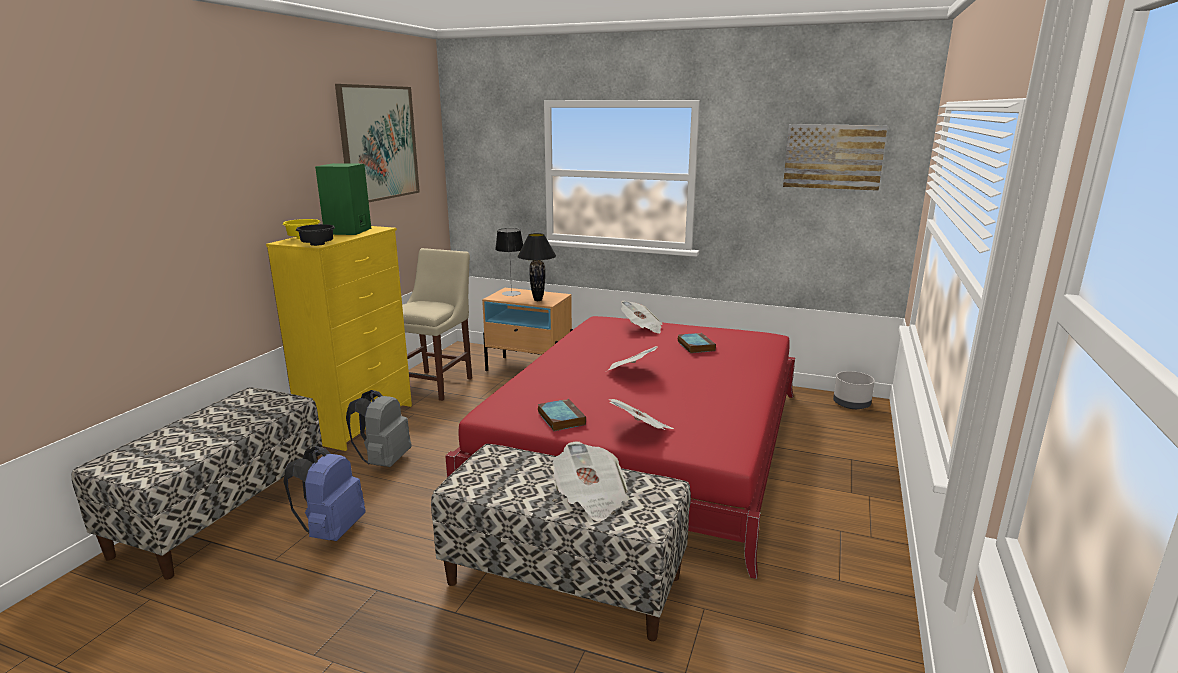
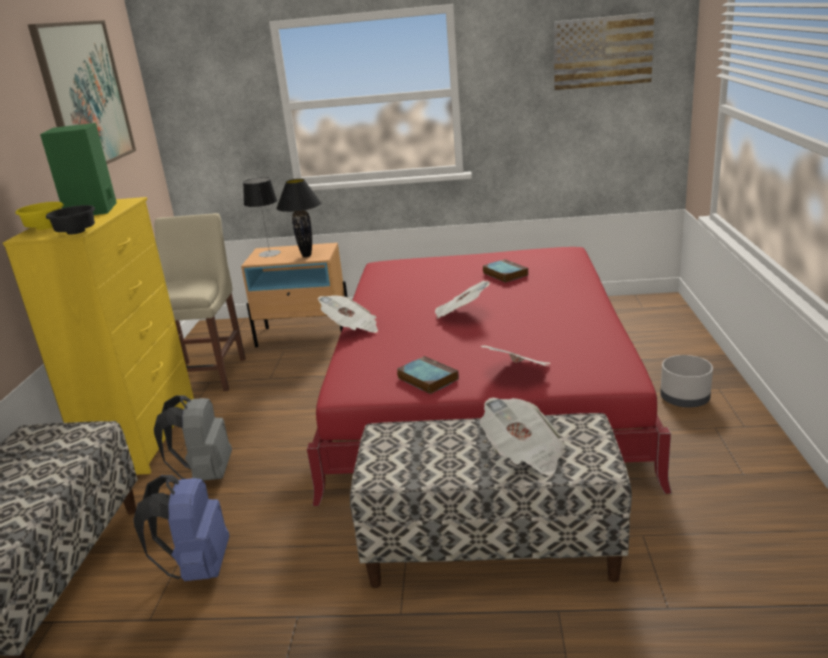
camera: 15 degrees left, 5 degrees up
newspaper [621,301,663,334] -> newspaper moved to [318,295,378,333]
grey planter [833,371,875,409] -> grey planter moved to [660,355,713,407]

